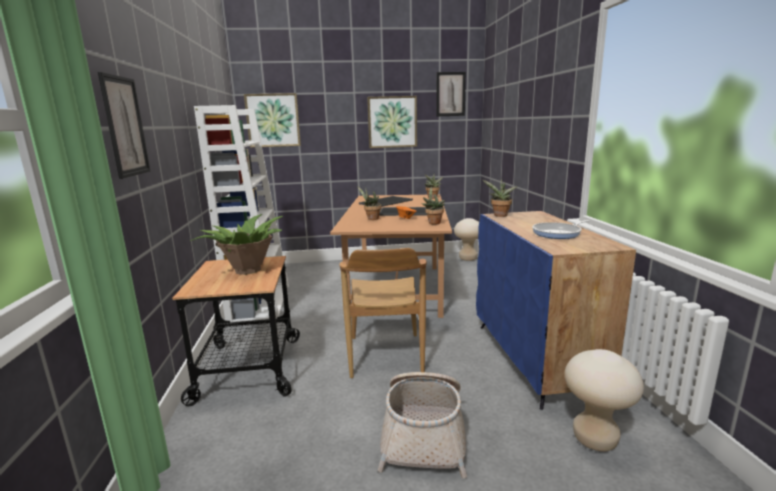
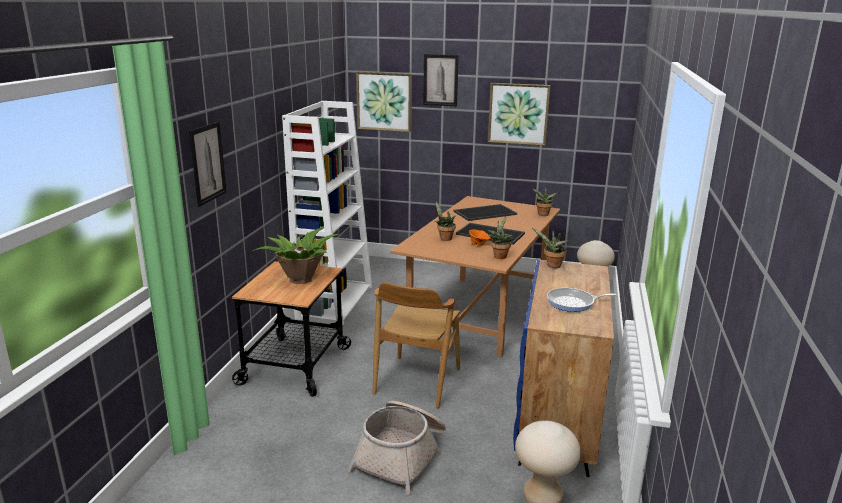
camera: 20 degrees right, 5 degrees up
picture [436,72,466,116] -> picture moved to [423,54,459,106]

